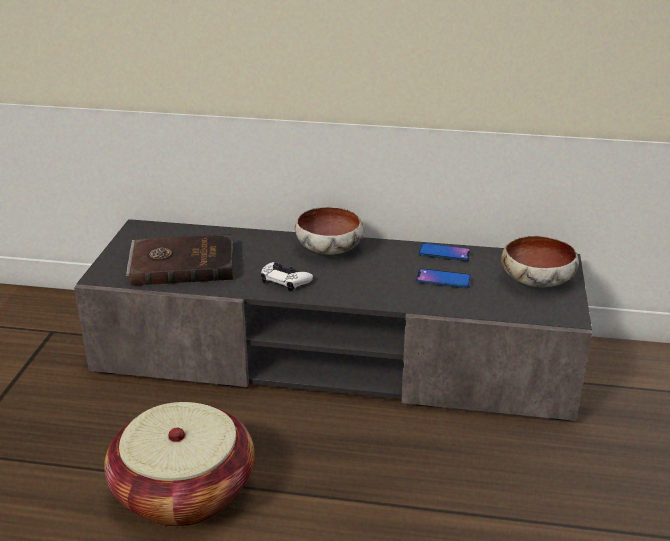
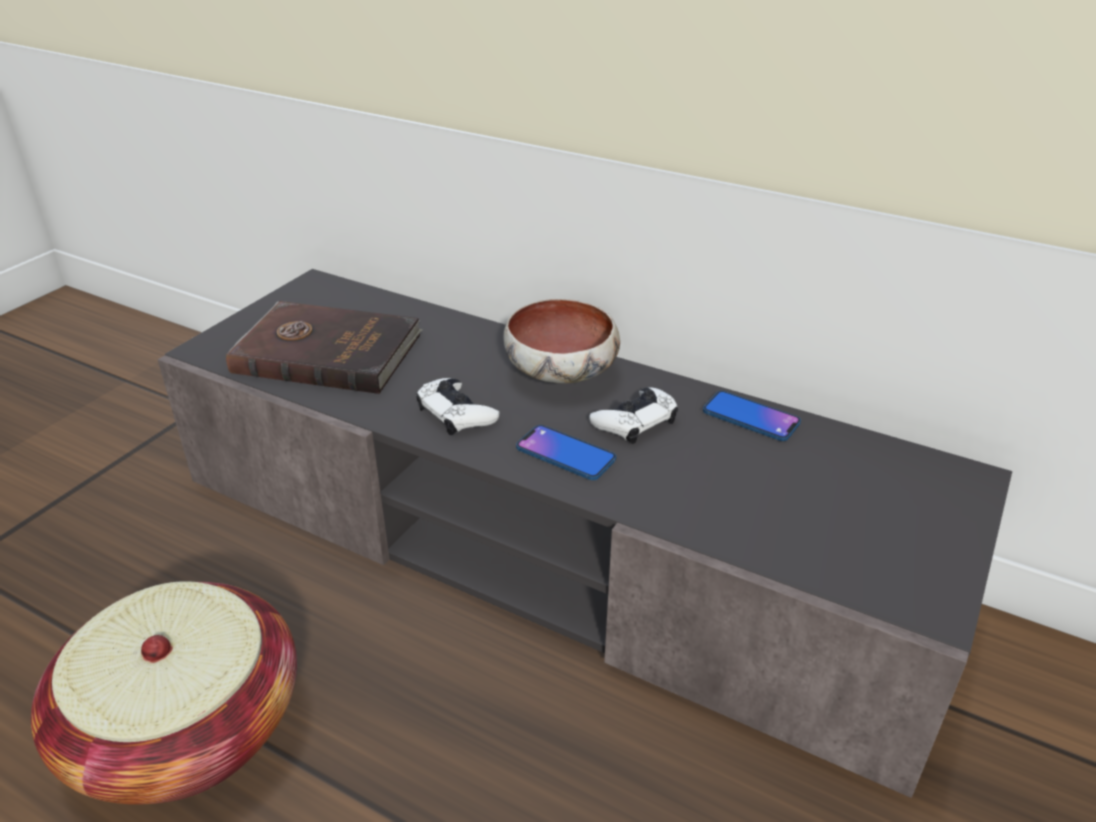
camera: 20 degrees right, 5 degrees up
phone [416,268,471,288] -> phone moved to [516,425,616,480]
bowl [501,235,579,287] -> none
none -> white game controller [589,387,678,444]

